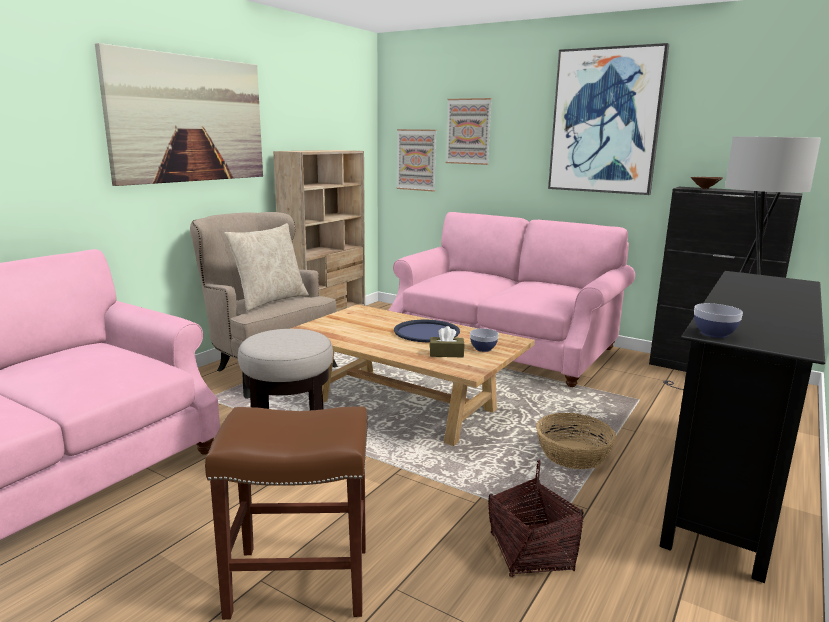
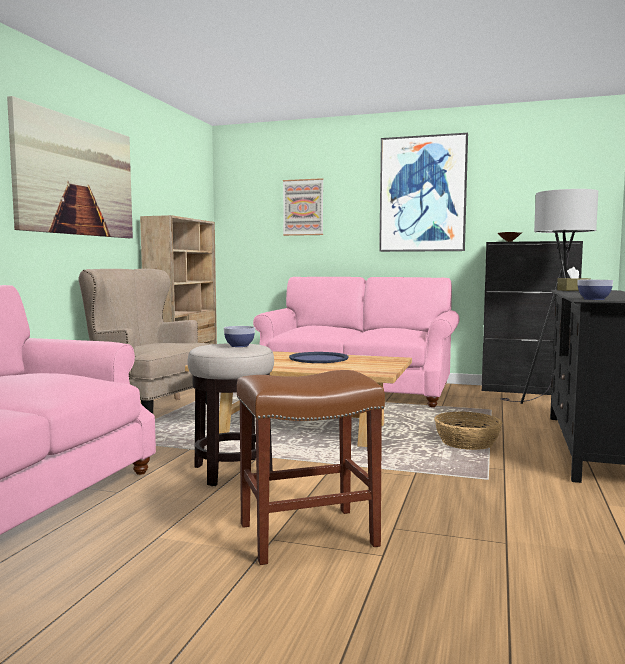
camera: 15 degrees left, 10 degrees down
beige pillow [224,223,309,311] -> none
picture [397,129,437,192] -> none
brown tissue box [430,326,465,358] -> brown tissue box moved to [557,267,591,291]
bowl [470,329,499,352] -> bowl moved to [224,326,255,347]
basket [488,460,584,577] -> none

